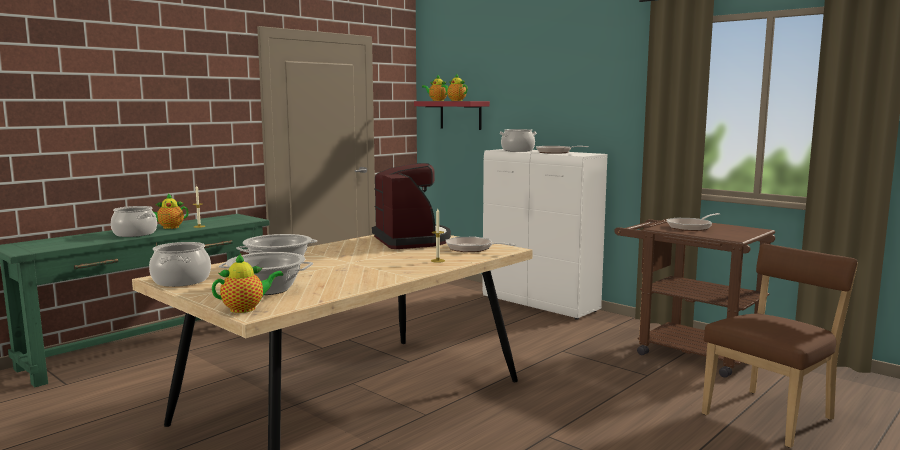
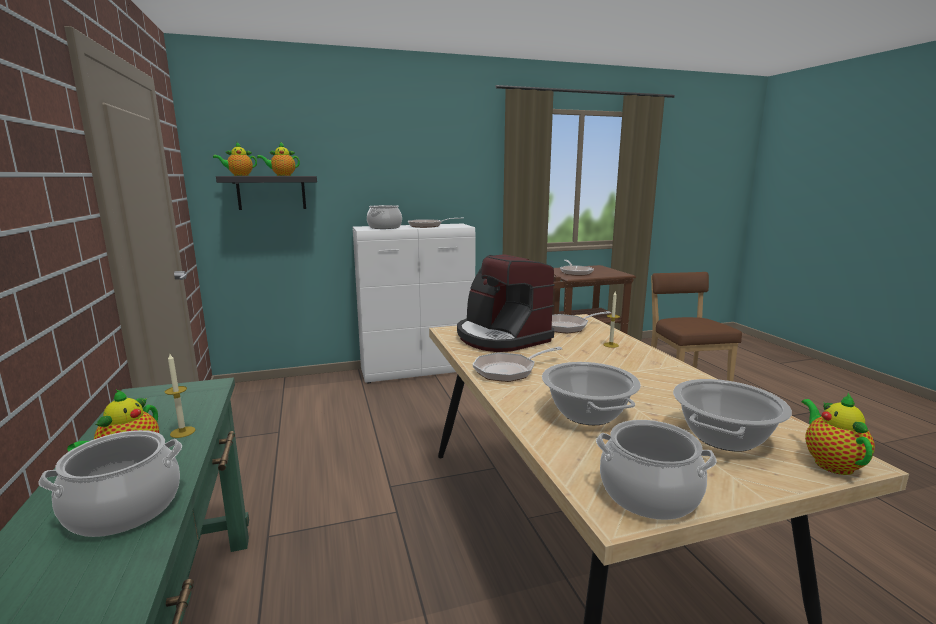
camera: 60 degrees left, 5 degrees up
coffee machine [372,163,451,249] -> coffee machine turned 135 degrees counterclockwise [457,254,555,352]
red shelf [414,101,490,130] -> black shelf [216,176,317,210]
none -> frying pan [472,346,562,382]

